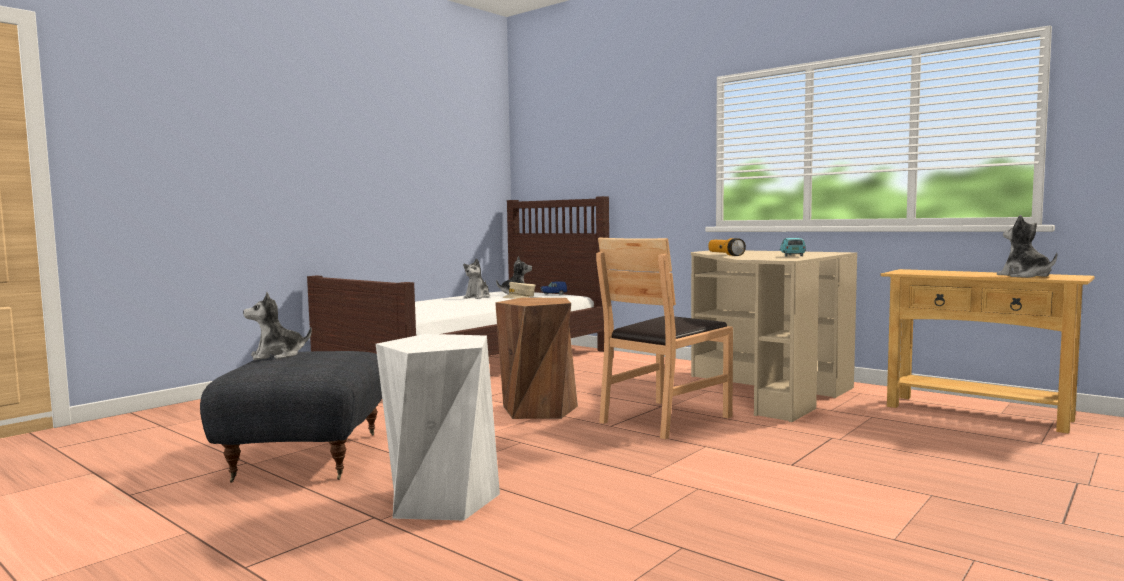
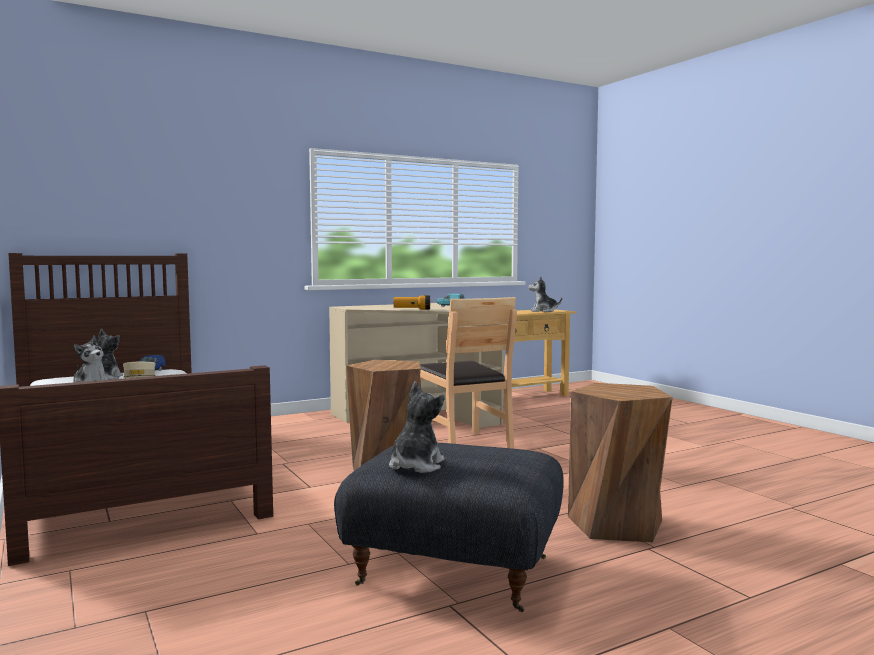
camera: 70 degrees left, 0 degrees up
plush toy [243,292,312,360] -> plush toy turned 150 degrees counterclockwise [389,382,445,473]
white stool [376,334,500,520] -> brown stool [568,383,673,542]

